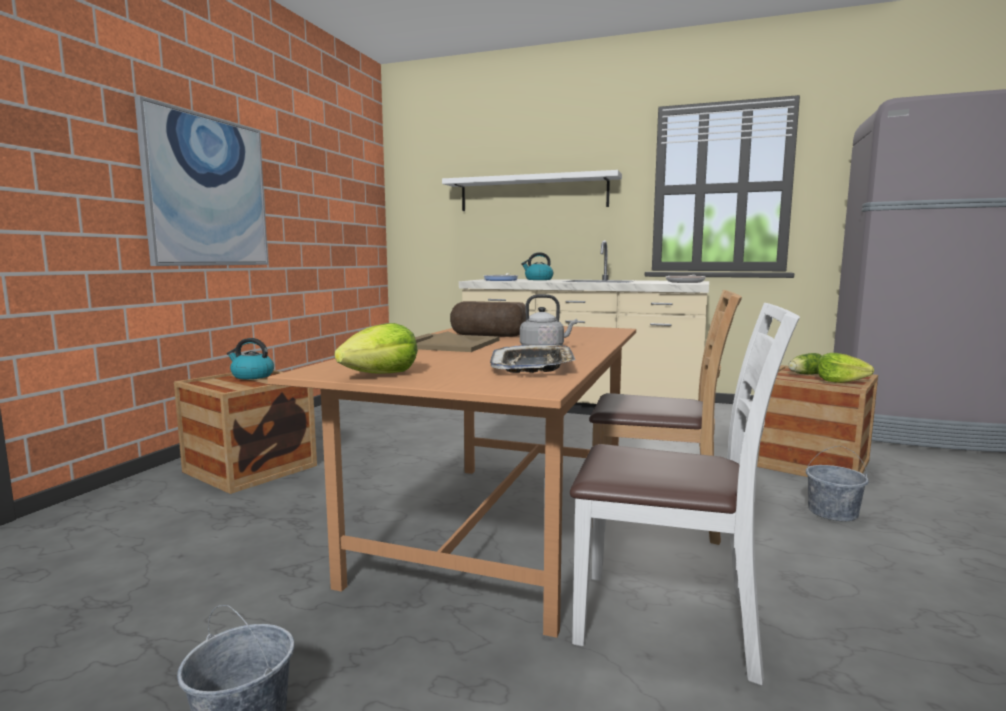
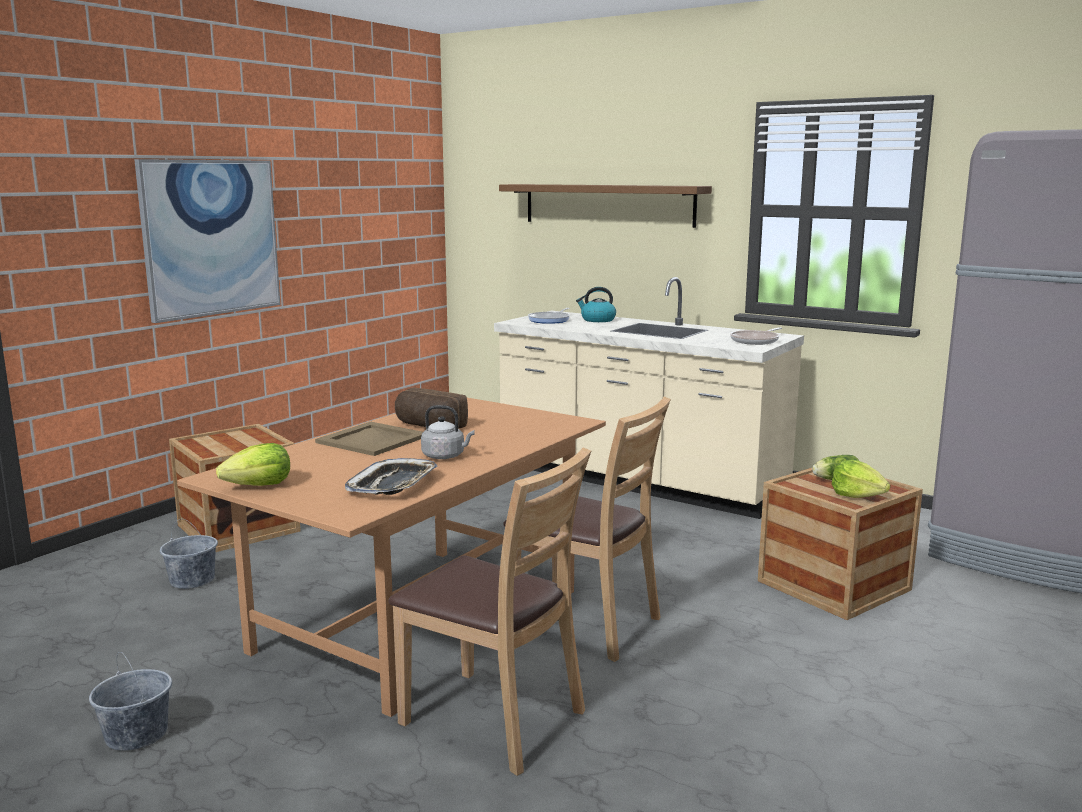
camera: 15 degrees right, 5 degrees up
kettle [227,338,274,379] -> none
white shelf [442,170,622,211] -> brown shelf [499,184,712,228]
white chair [570,303,800,685] -> brown chair [389,447,591,776]
grey bucket [806,446,869,521] -> grey bucket moved to [160,519,218,589]

